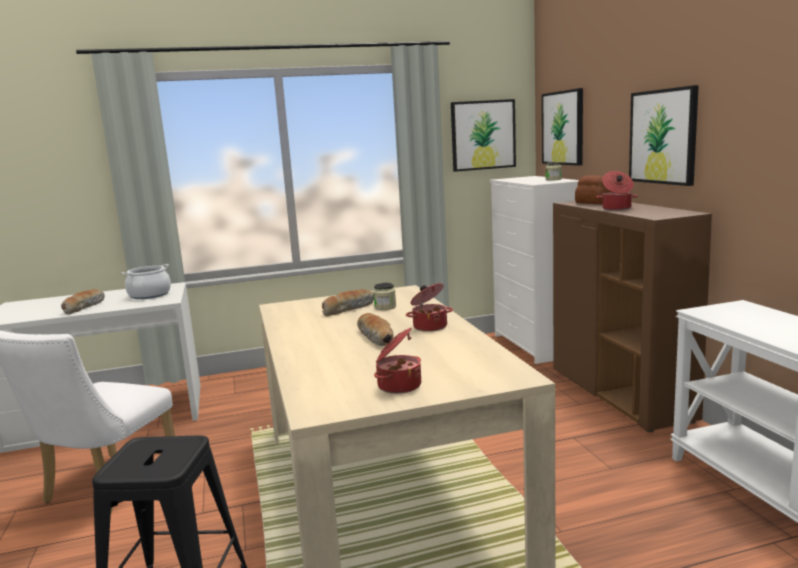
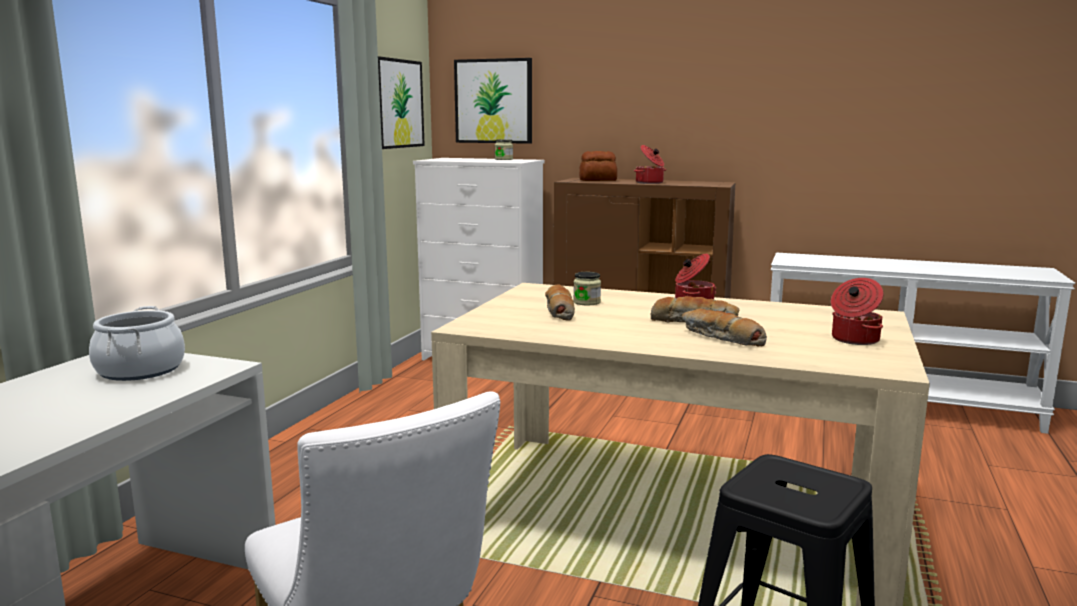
camera: 55 degrees left, 0 degrees up
bread [61,289,105,314] -> bread moved to [682,308,767,346]
picture [629,85,699,186] -> none

